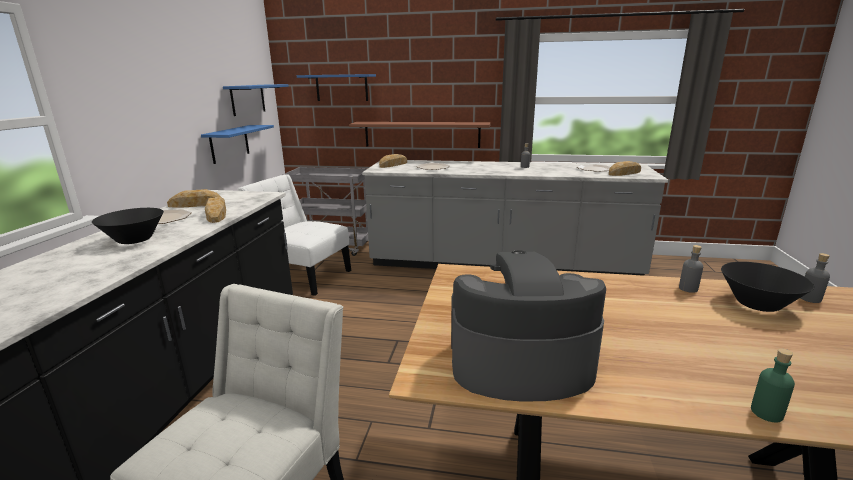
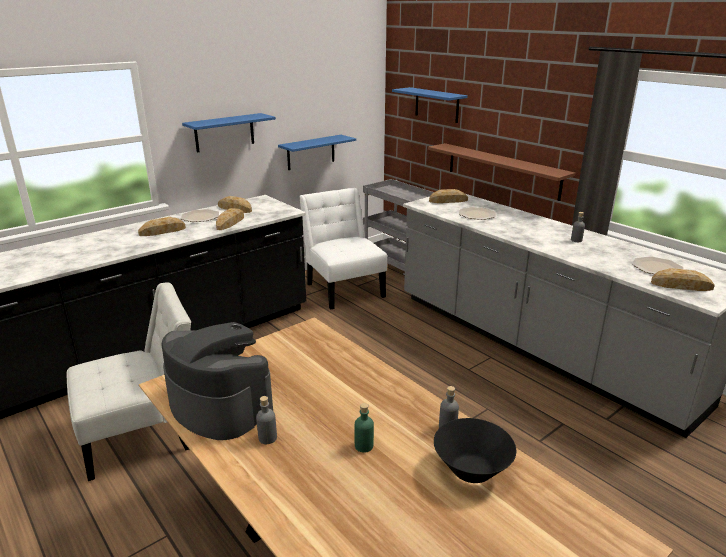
camera: 40 degrees right, 5 degrees up
black bowl [92,208,164,244] -> bread [138,217,186,236]
blue shelf [223,84,289,116] -> blue shelf moved to [182,113,276,152]
green bottle [751,348,795,422] -> green bottle moved to [355,403,374,453]
grey bottle [801,253,830,303] -> grey bottle moved to [256,396,277,444]

